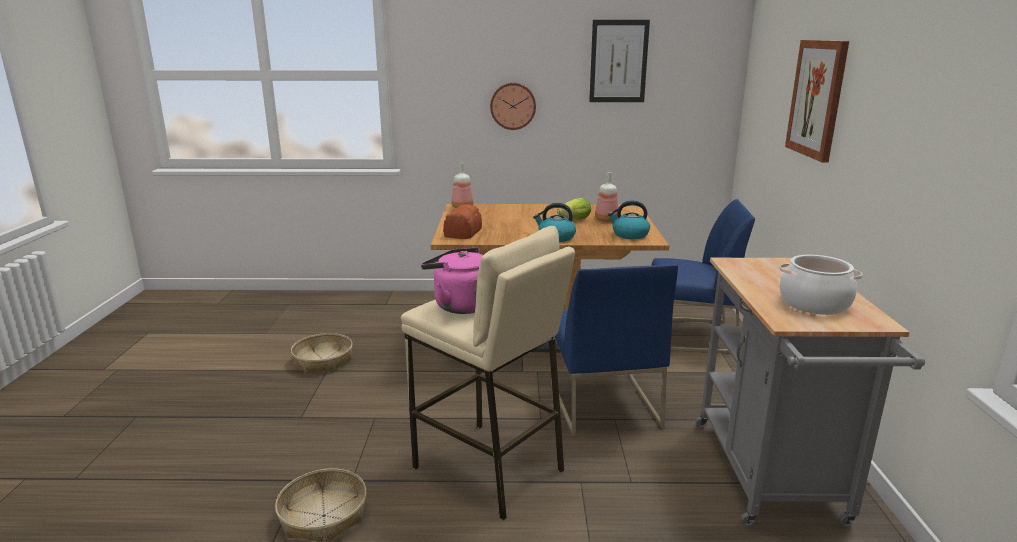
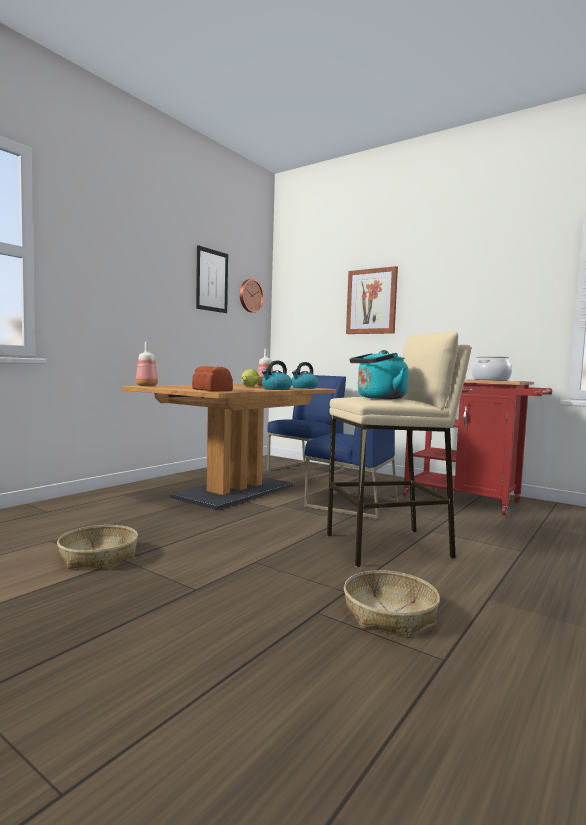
camera: 55 degrees left, 15 degrees down
pink kettle [421,248,483,314] -> turquoise kettle [350,350,408,399]
wall clock [490,83,536,130] -> wall clock moved to [240,279,264,312]
grey cart [696,258,925,526] -> red cart [403,379,552,515]

